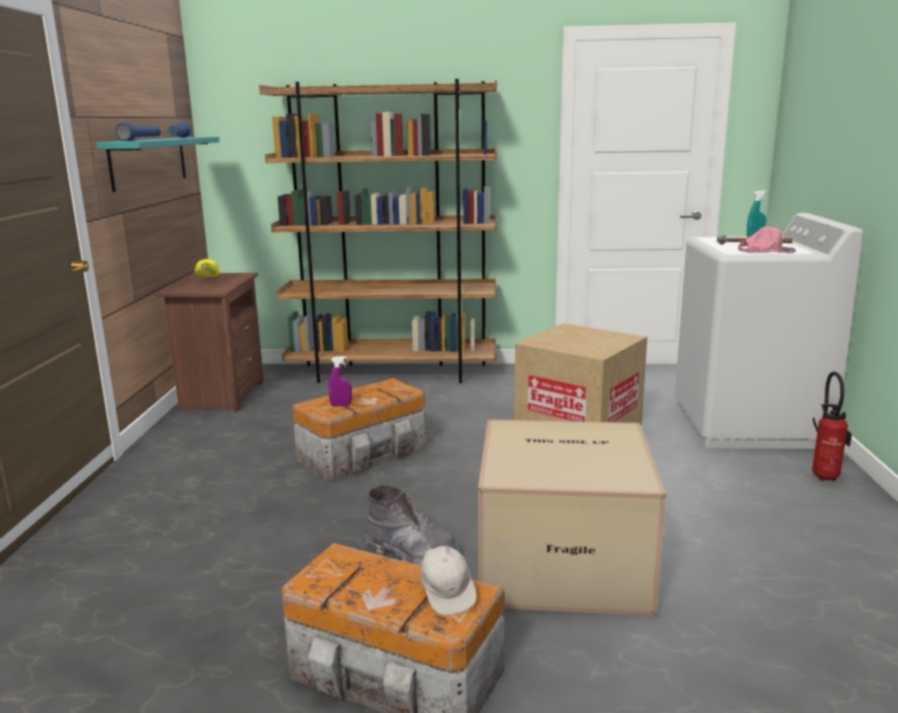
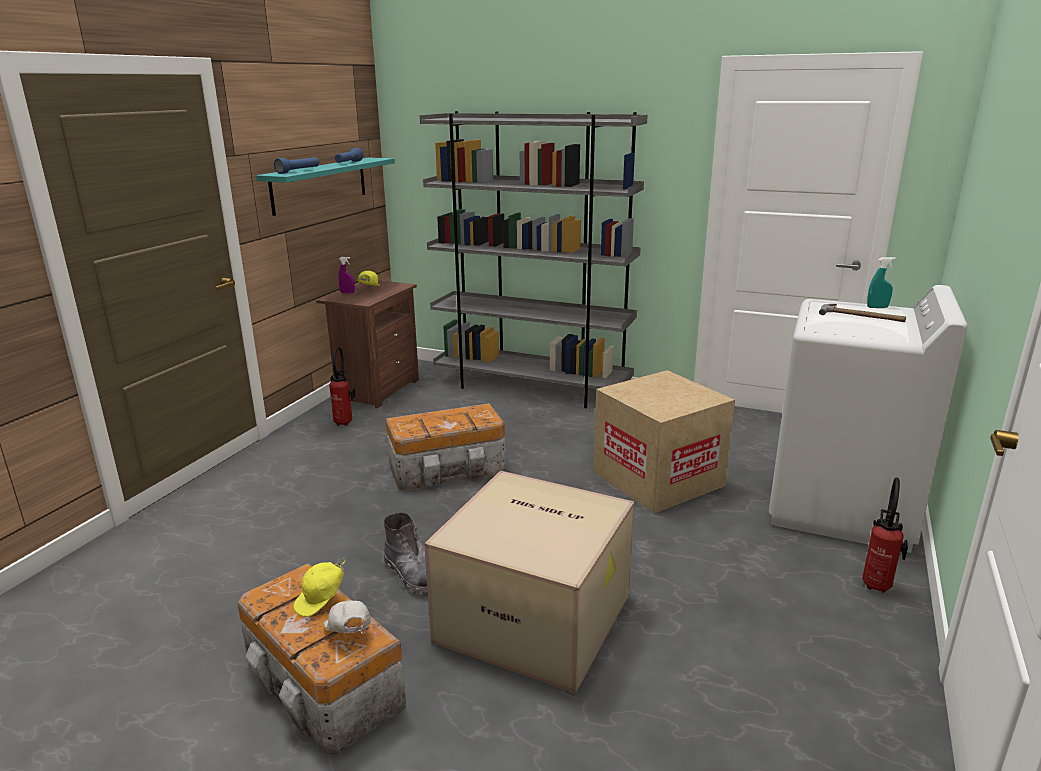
camera: 20 degrees right, 5 degrees up
brown bookcase [259,79,497,383] -> grey bookcase [420,111,648,408]
purple spray bottle [329,356,352,406] -> purple spray bottle moved to [338,257,355,294]
white cap [421,541,477,616] -> white cap turned 150 degrees clockwise [324,600,371,634]
pink cap [738,226,796,253] -> none
none -> yellow cap [293,558,346,617]
none -> fire extinguisher [329,347,355,426]

